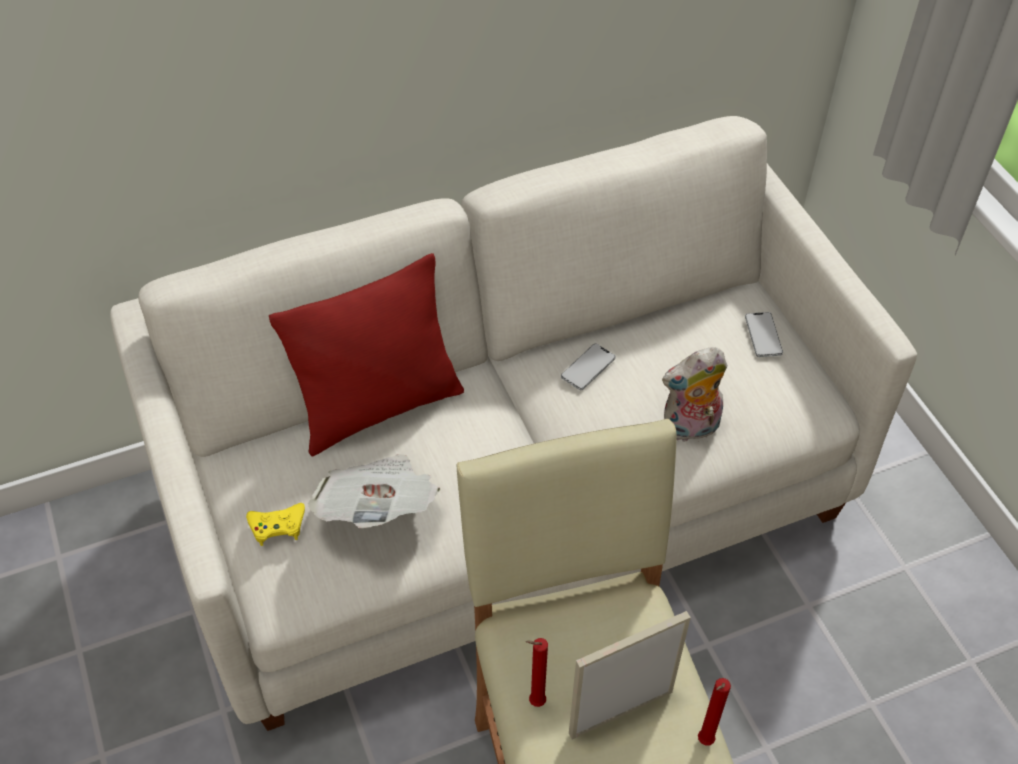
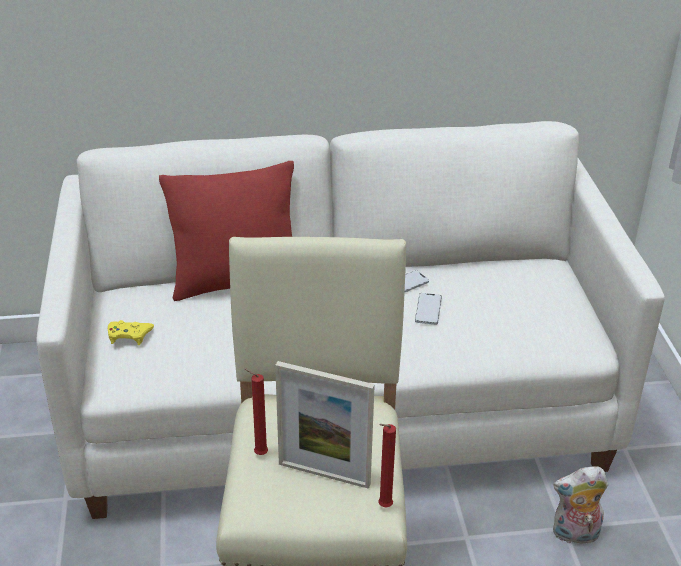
camera: 15 degrees right, 15 degrees down
newspaper [308,454,440,528] -> none
picture frame [569,611,691,739] -> picture frame turned 150 degrees counterclockwise [275,361,375,489]
plush toy [662,347,727,442] -> plush toy moved to [553,467,608,544]
phone [745,312,783,357] -> phone moved to [415,293,442,325]

